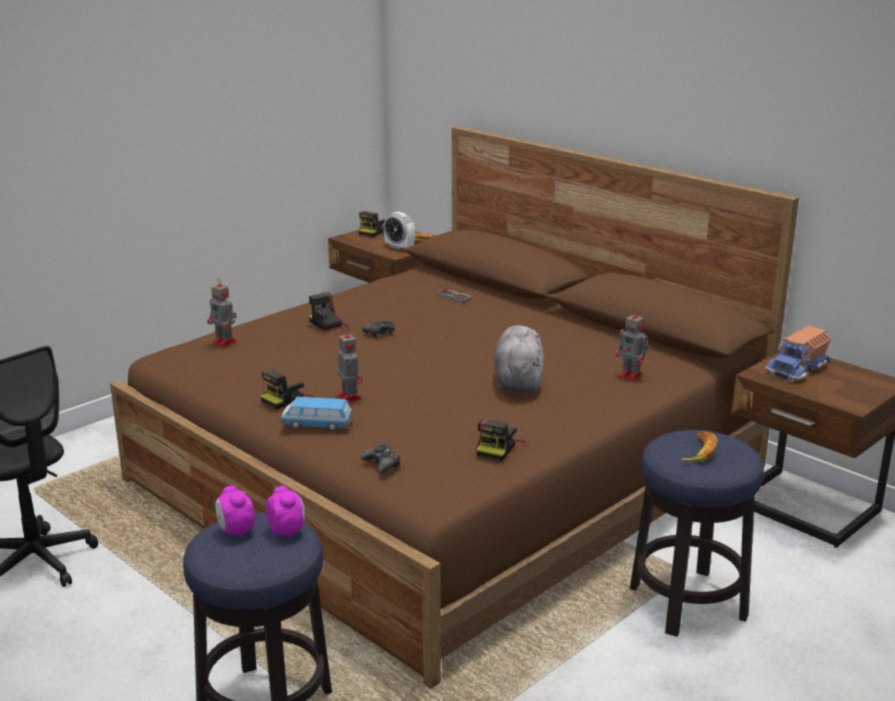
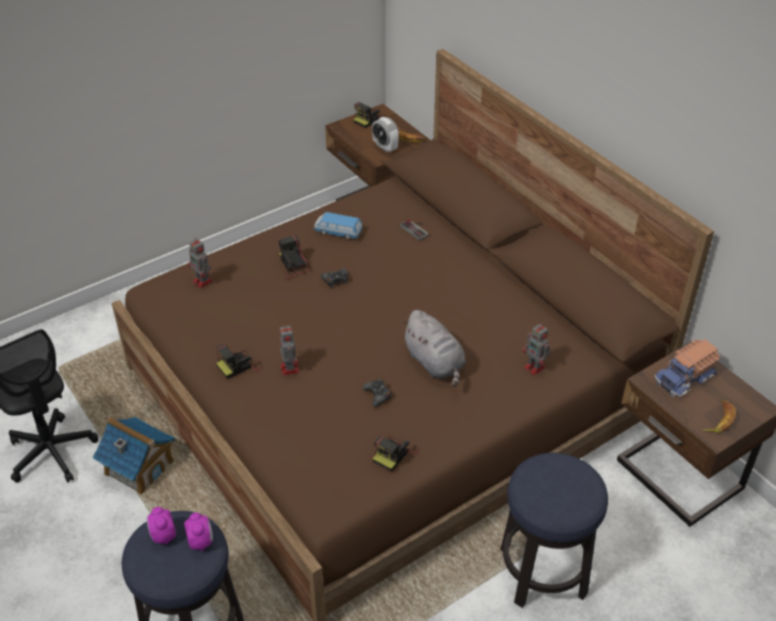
camera: 10 degrees right, 20 degrees up
toy car [281,397,353,431] -> toy car moved to [313,212,363,239]
black game controller [361,443,400,474] -> black game controller moved to [363,379,391,407]
grey plush toy [494,325,544,393] -> grey plush toy turned 135 degrees clockwise [401,310,466,387]
banana [681,431,718,462] -> banana moved to [702,401,736,433]
none -> toy house [92,416,175,495]

